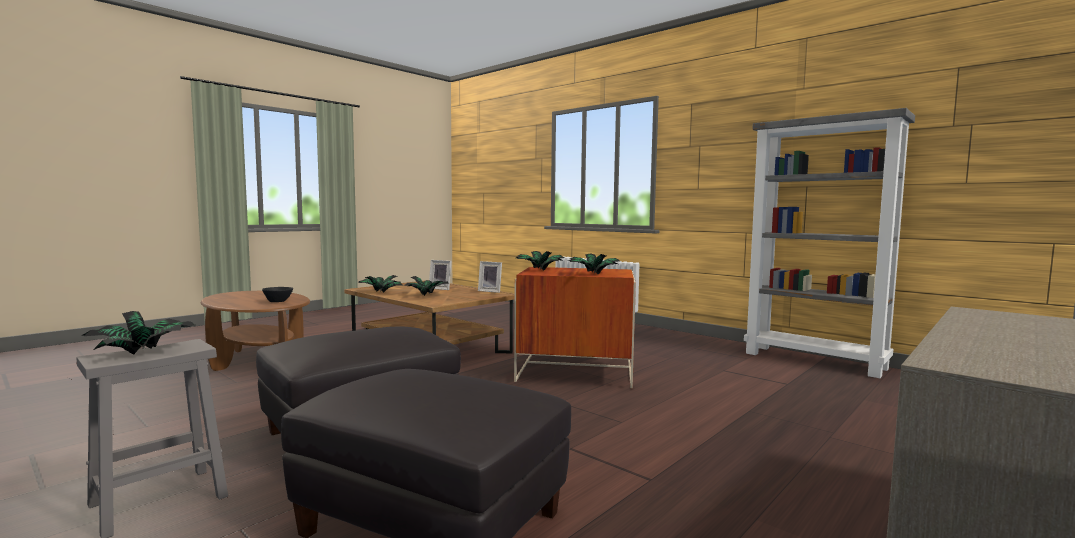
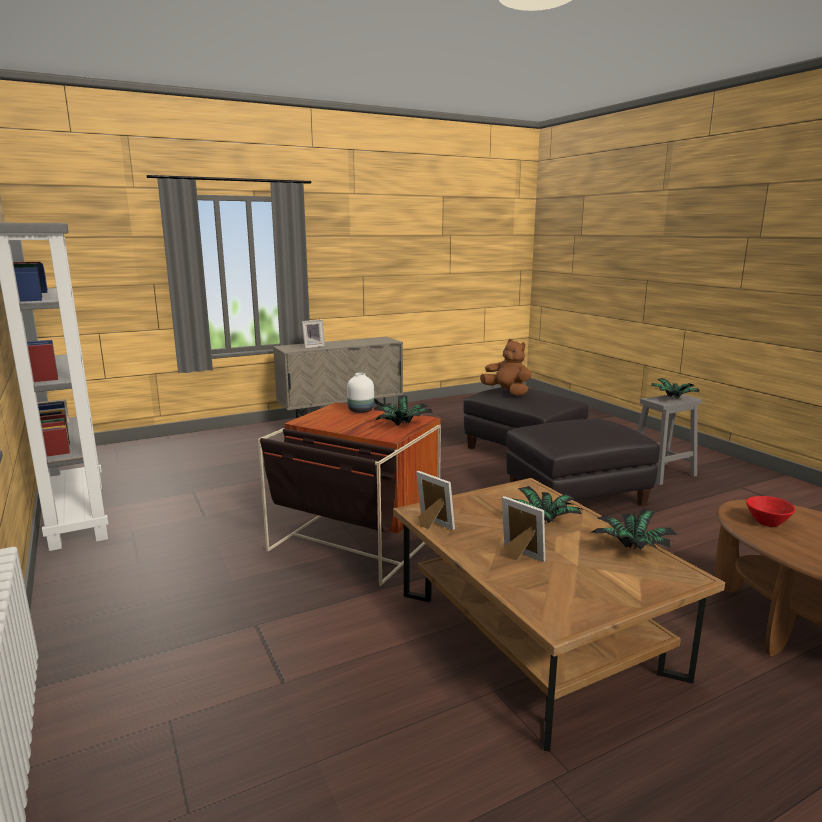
camera: 160 degrees left, 10 degrees up
black bowl [262,287,293,302] -> red bowl [746,496,795,527]
potted plant [569,253,620,274] -> white vase [347,373,374,413]
none -> picture frame [302,320,325,348]
none -> brown plush toy [480,339,531,396]

